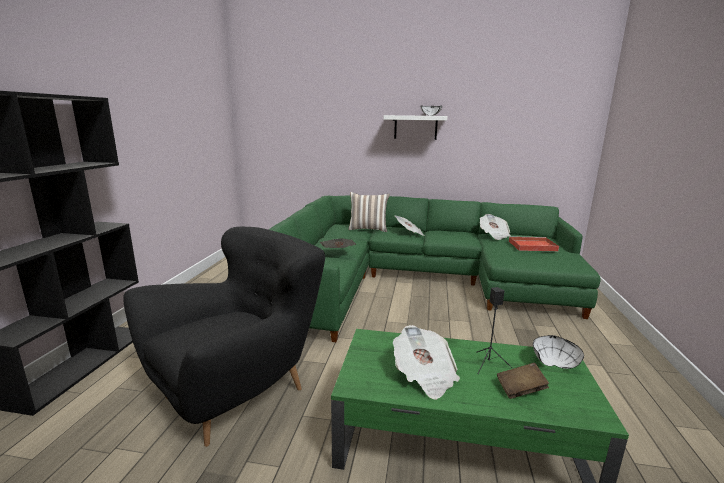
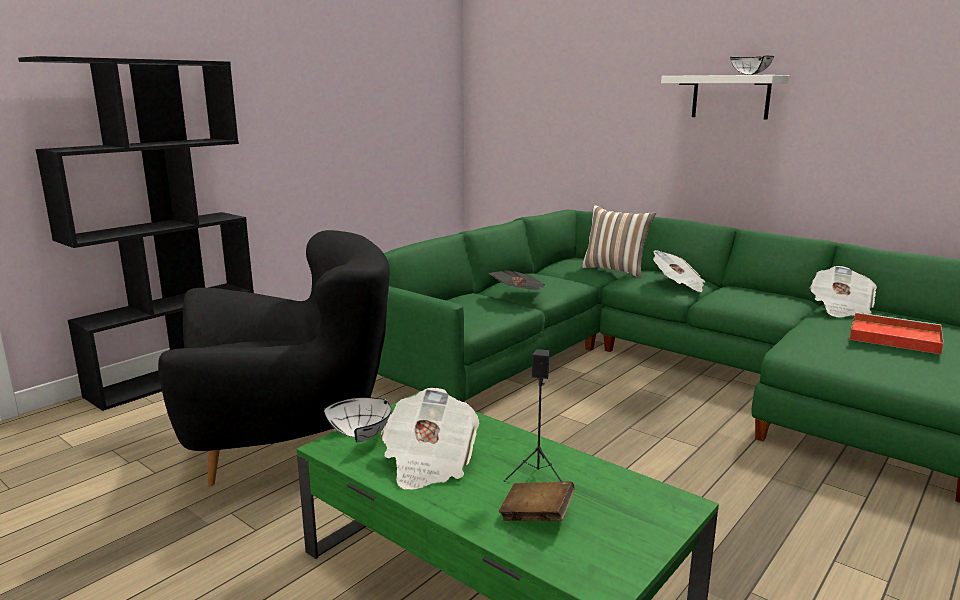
camera: 30 degrees right, 0 degrees up
white bowl [533,335,584,369] -> white bowl moved to [324,397,391,442]

